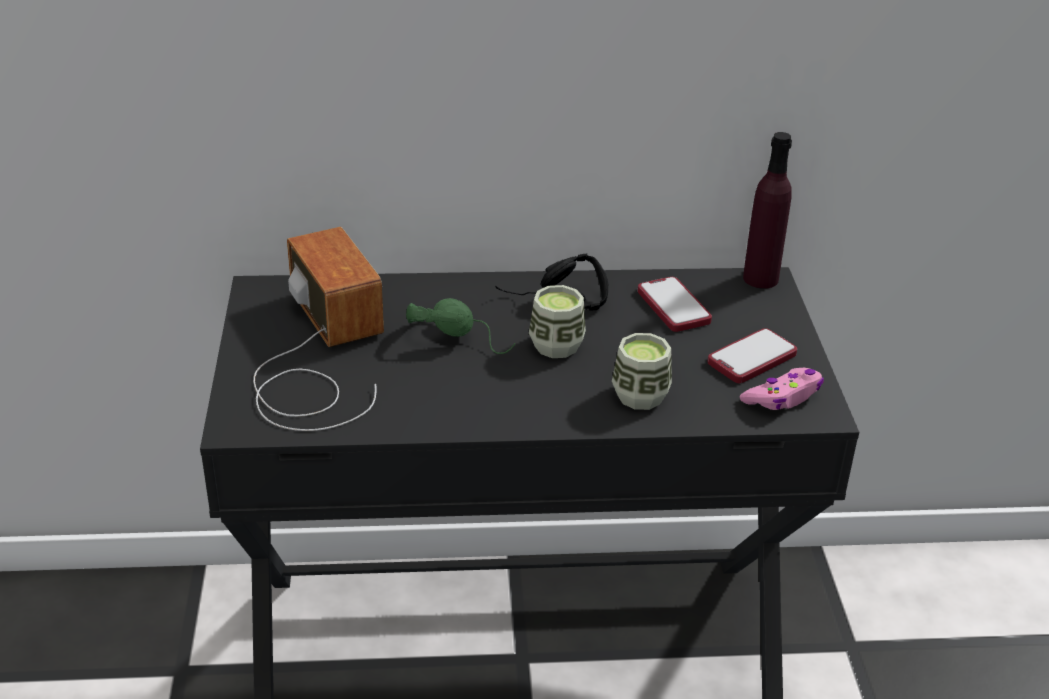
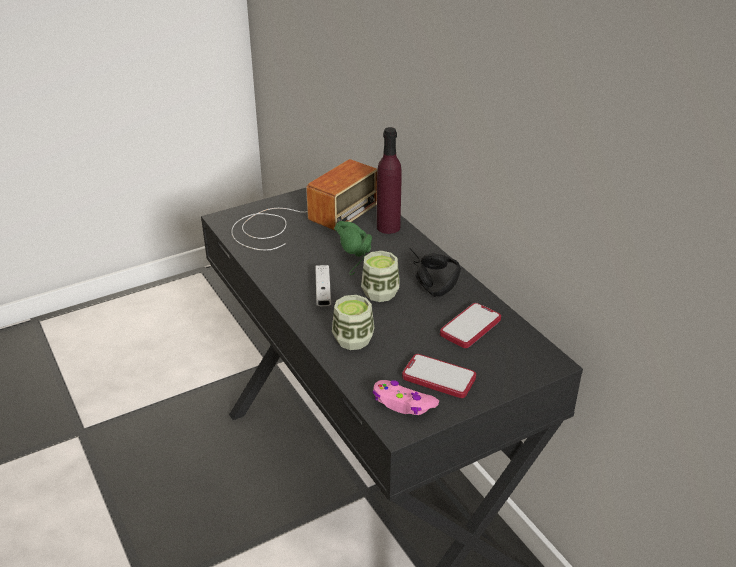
camera: 65 degrees right, 0 degrees up
purple bottle [743,132,792,289] -> purple bottle moved to [377,127,402,234]
none -> white game controller [315,265,331,306]

